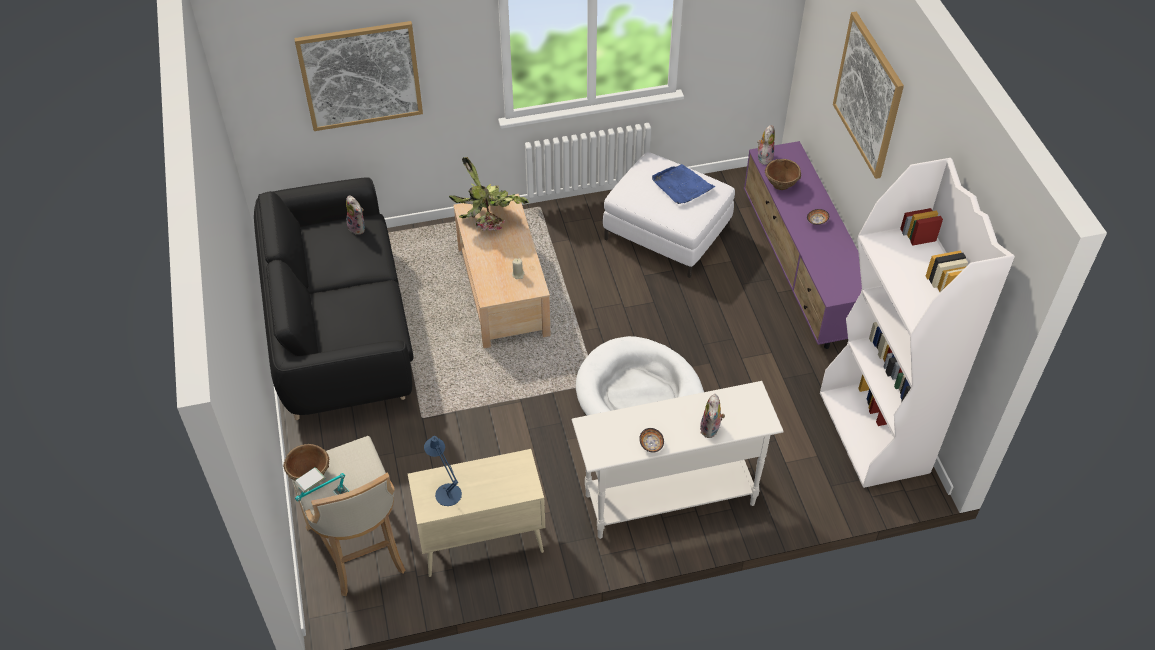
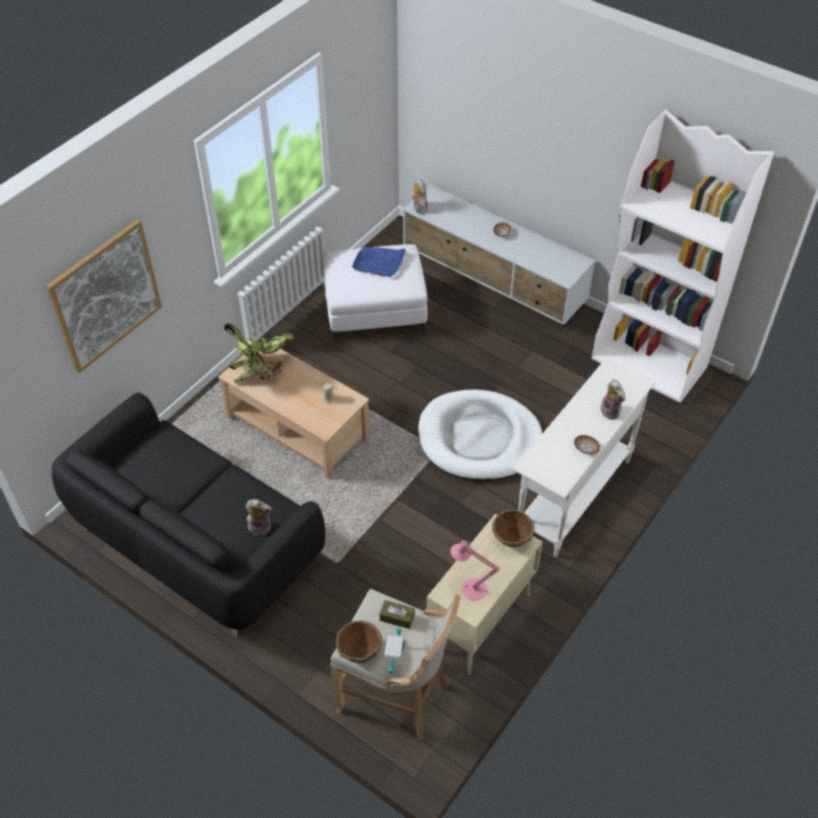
camera: 40 degrees left, 0 degrees up
plush toy [346,195,365,235] -> plush toy moved to [246,499,272,535]
blue table lamp [424,436,462,506] -> pink table lamp [451,541,500,601]
purple tv stand [744,141,862,349] -> white tv stand [403,185,596,327]
brown bowl [765,159,801,190] -> brown bowl moved to [492,510,535,547]
picture [833,12,904,179] -> none
none -> brown tissue box [380,600,415,629]

